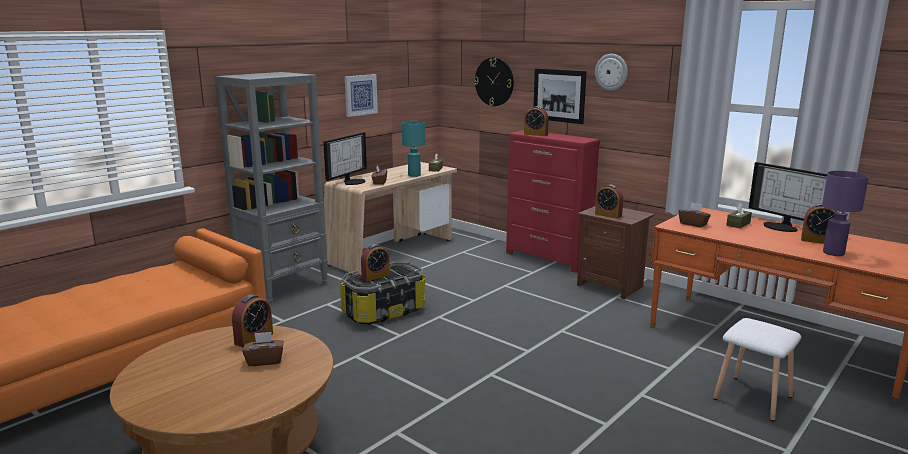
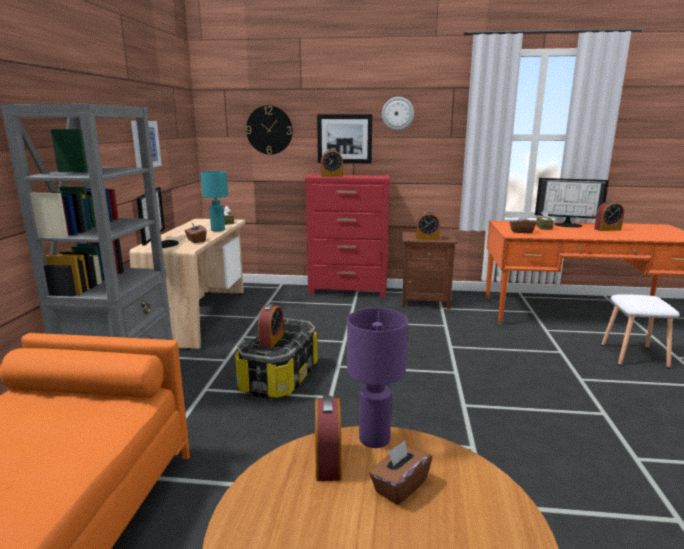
camera: 35 degrees left, 0 degrees up
purple table lamp [822,171,869,256] -> purple table lamp moved to [347,308,408,448]

